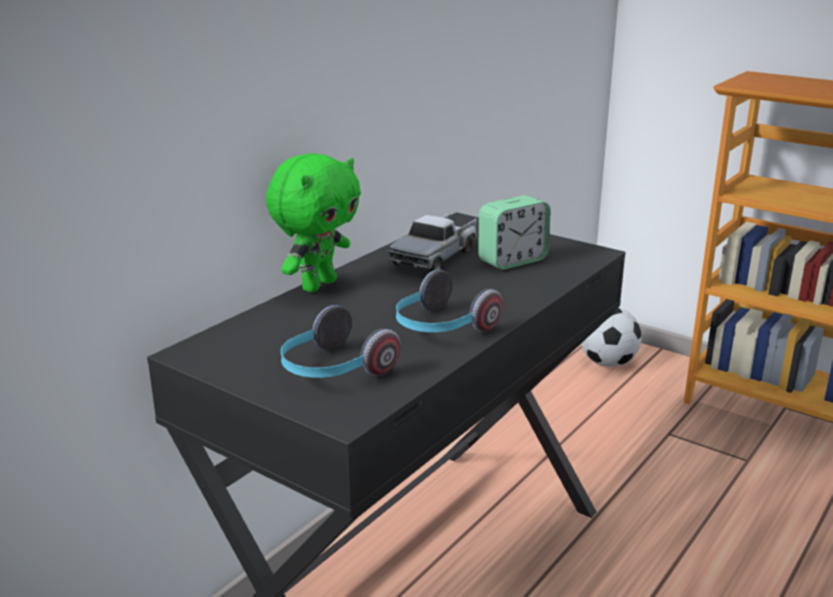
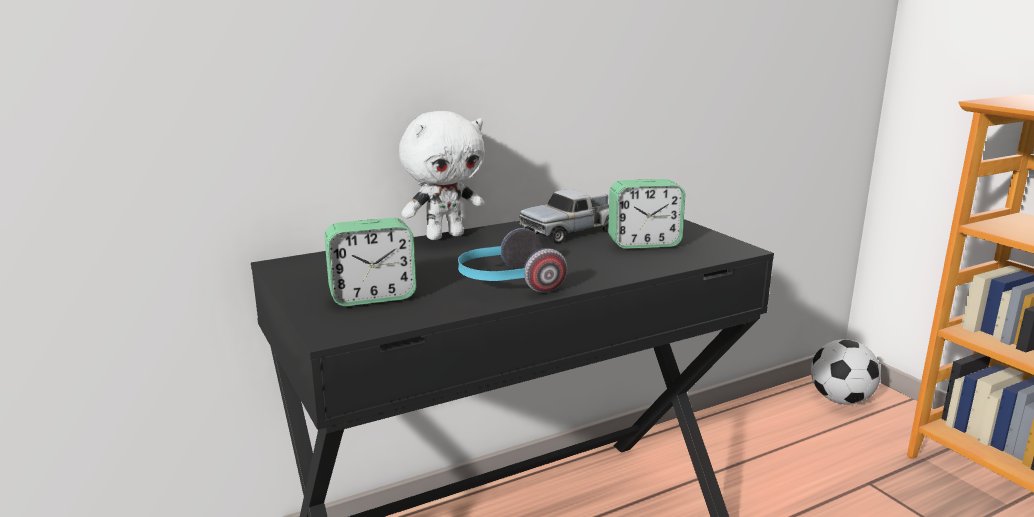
camera: 25 degrees right, 5 degrees down
green plush toy [266,153,361,292] -> white plush toy [399,111,485,240]
headphones [281,305,401,378] -> alarm clock [324,218,416,306]

